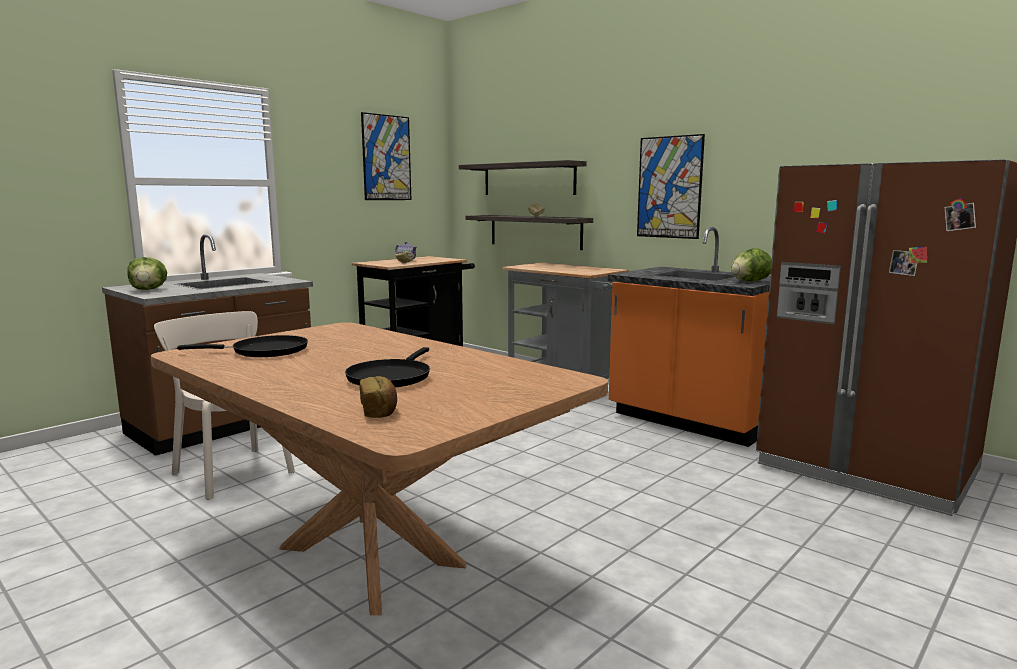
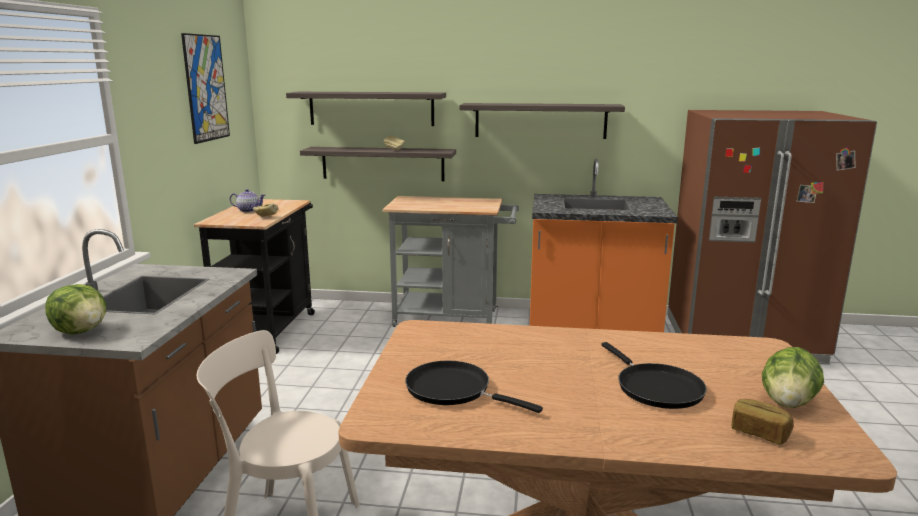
camera: 35 degrees left, 5 degrees up
black frying pan [177,335,308,357] -> black frying pan turned 105 degrees counterclockwise [405,361,543,413]
picture [637,134,705,239] -> shelf [459,103,625,139]
lettuce [731,248,772,282] -> lettuce moved to [762,347,824,408]

